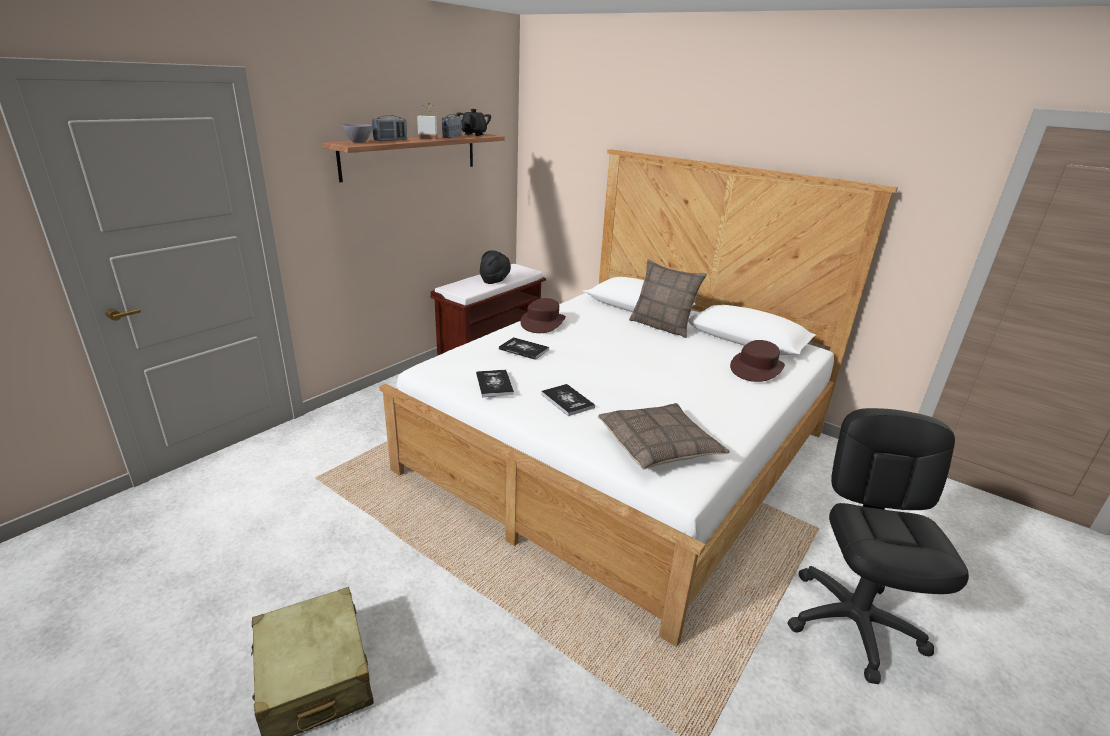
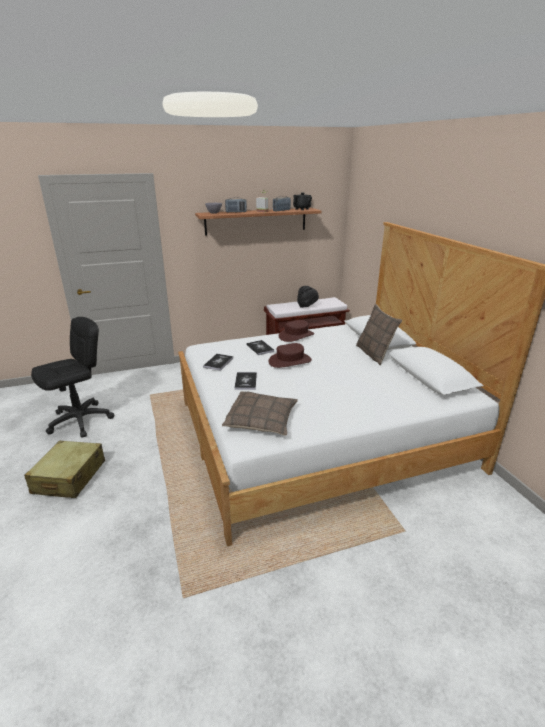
camera: 35 degrees right, 0 degrees up
brown hat [730,340,785,382] -> brown hat moved to [269,343,312,368]
black office chair [787,408,969,684] -> black office chair moved to [31,317,114,438]

